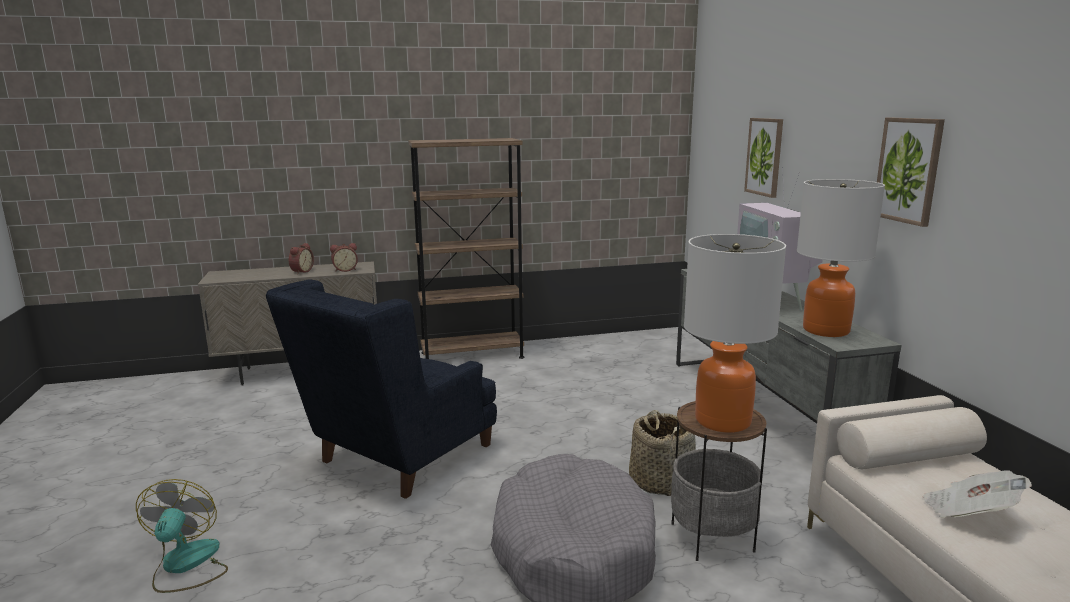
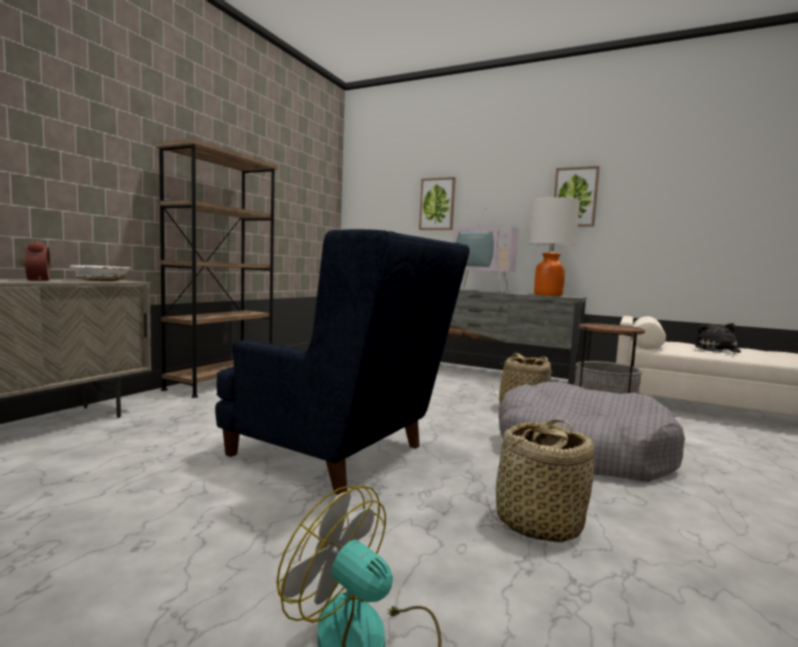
camera: 50 degrees left, 10 degrees down
blue armchair [266,280,497,499] -> blue armchair turned 45 degrees counterclockwise [215,229,470,495]
alarm clock [330,243,358,272] -> white bowl [70,265,131,281]
table lamp [684,234,786,433] -> none
newspaper [923,470,1032,518] -> plush toy [695,323,741,355]
none -> basket [486,419,594,543]

